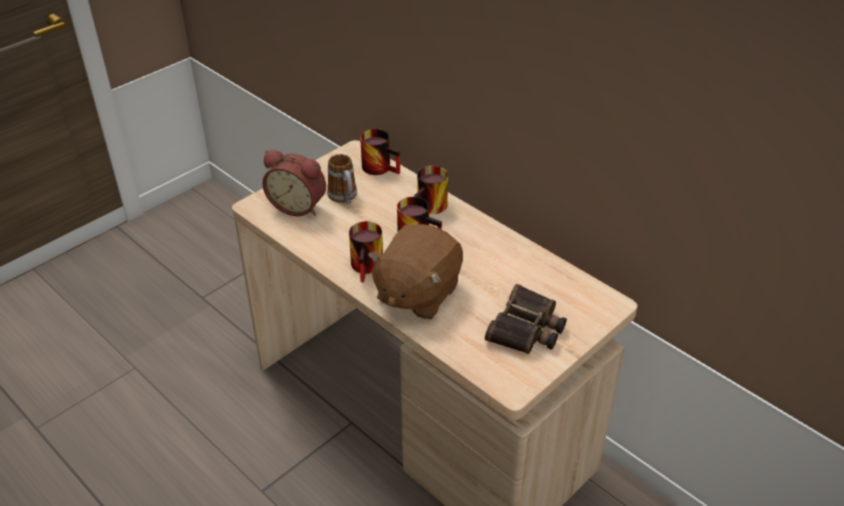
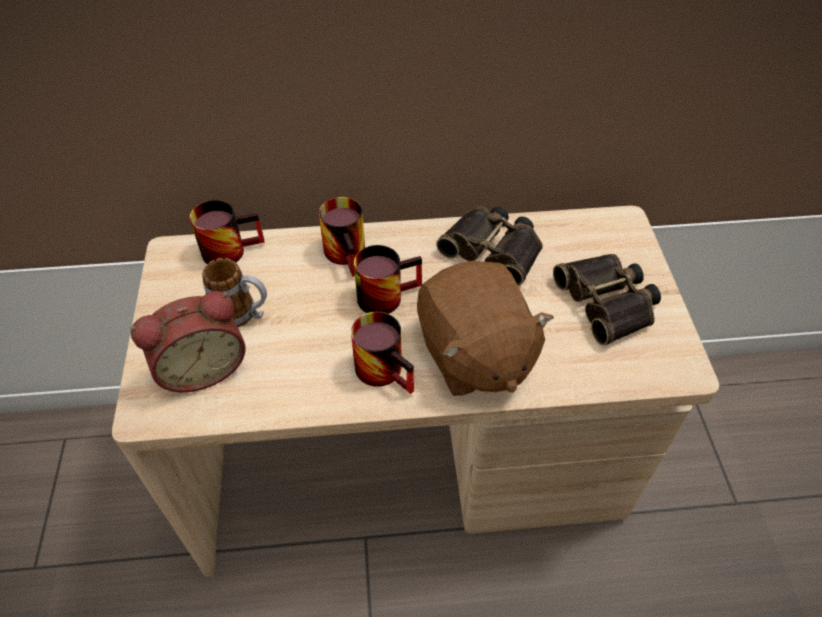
camera: 50 degrees left, 10 degrees up
none -> binoculars [436,206,543,286]

